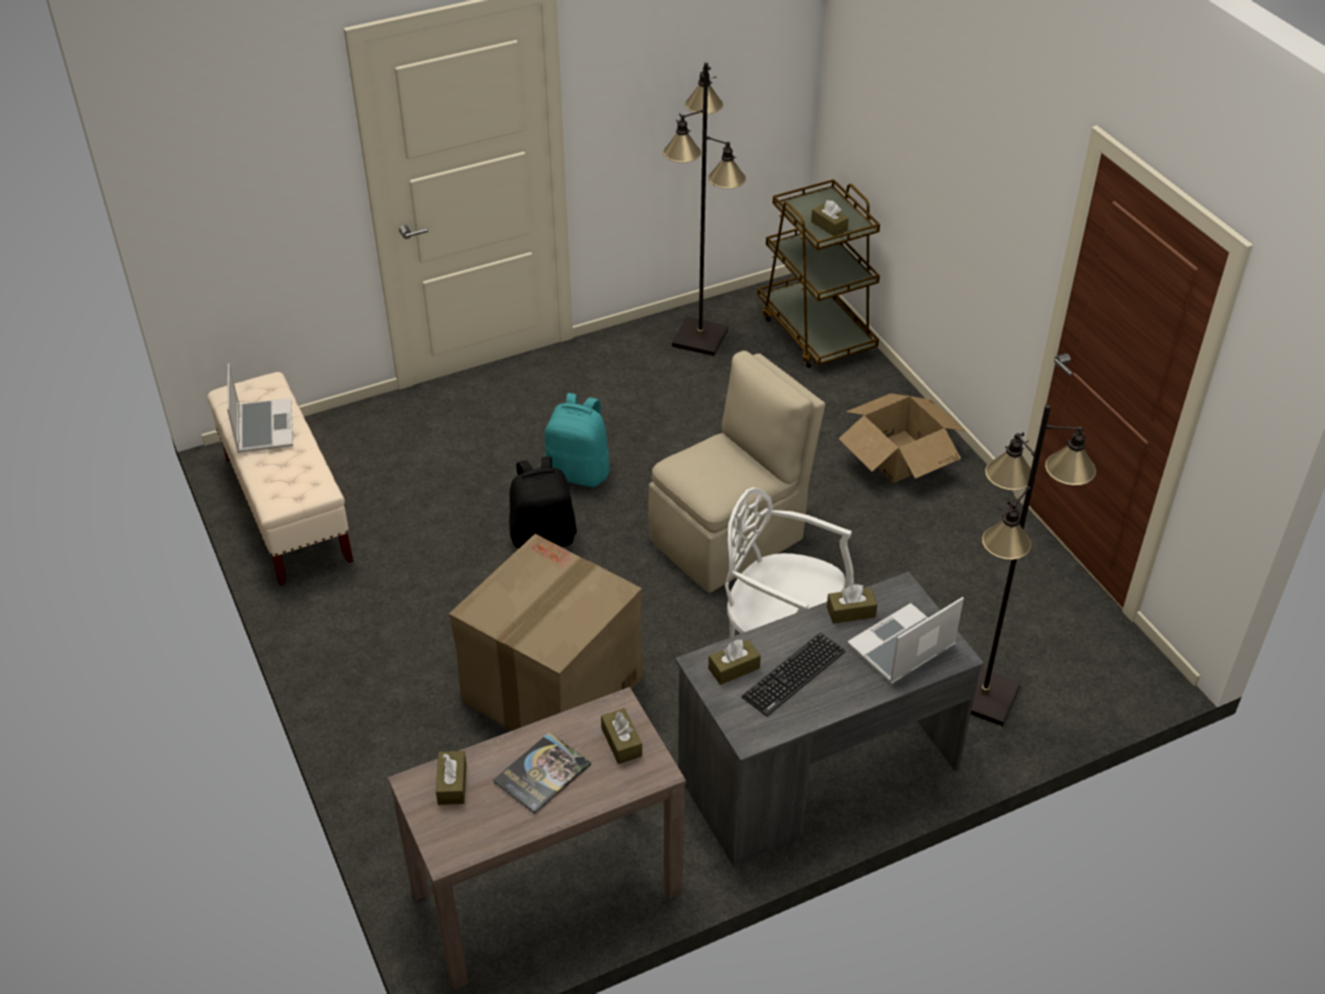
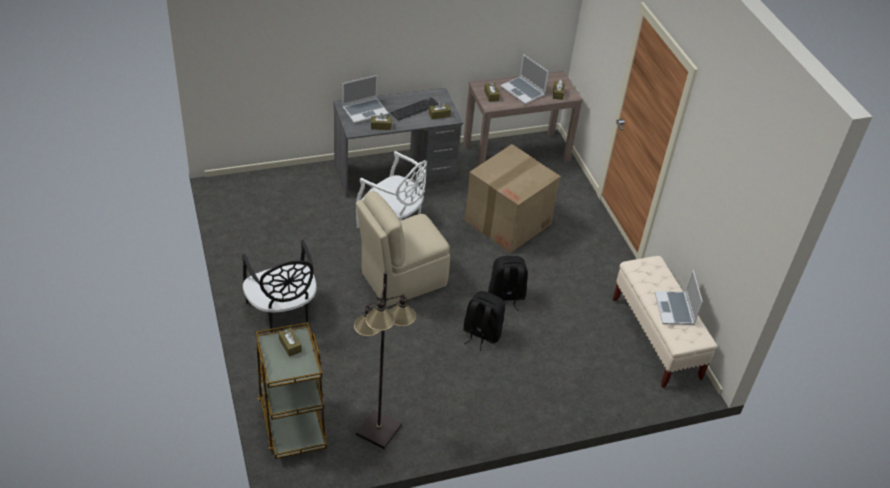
camera: 175 degrees left, 0 degrees up
book [493,732,591,814] -> laptop [500,54,549,104]
turquoise backpack [545,393,610,487] -> black backpack [463,291,505,351]
cardboard box [839,393,965,483] -> black chair [242,240,317,332]
black floor lamp [971,404,1096,726] -> none

